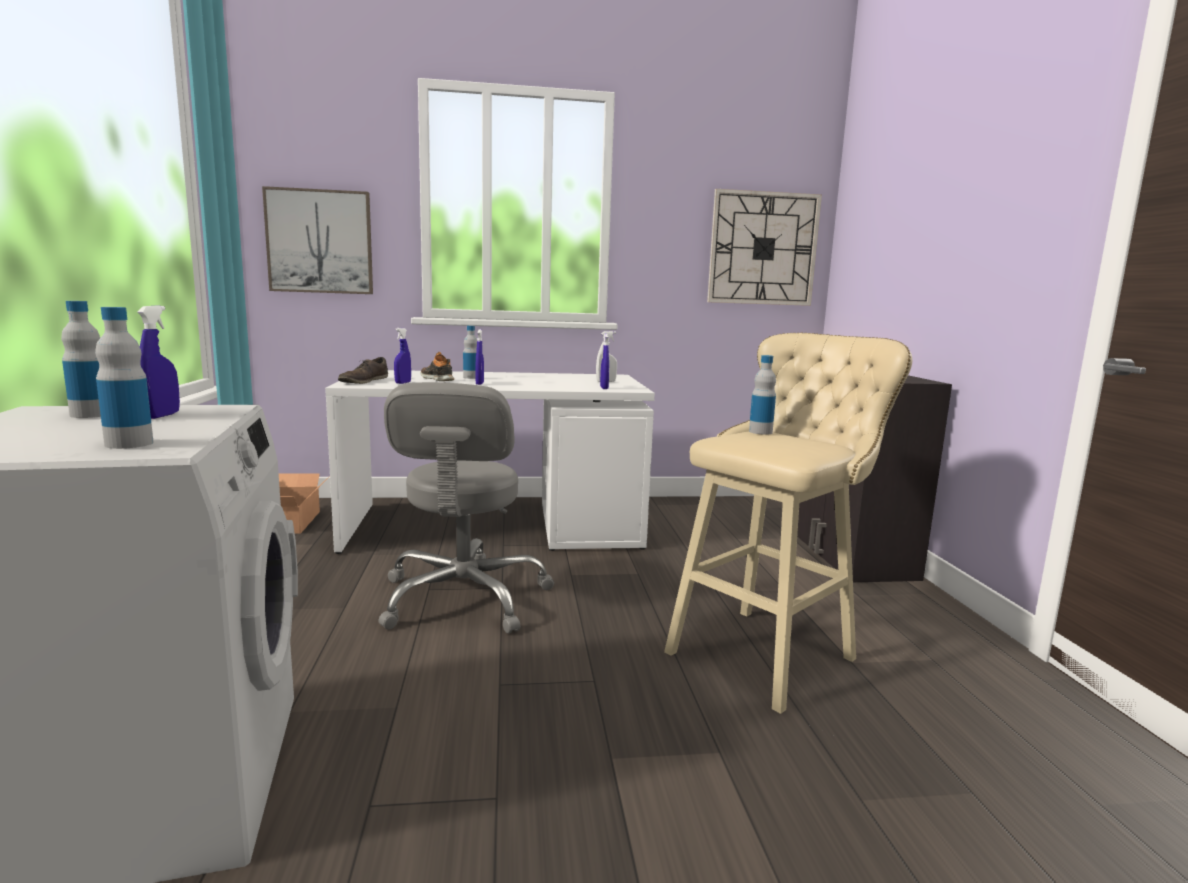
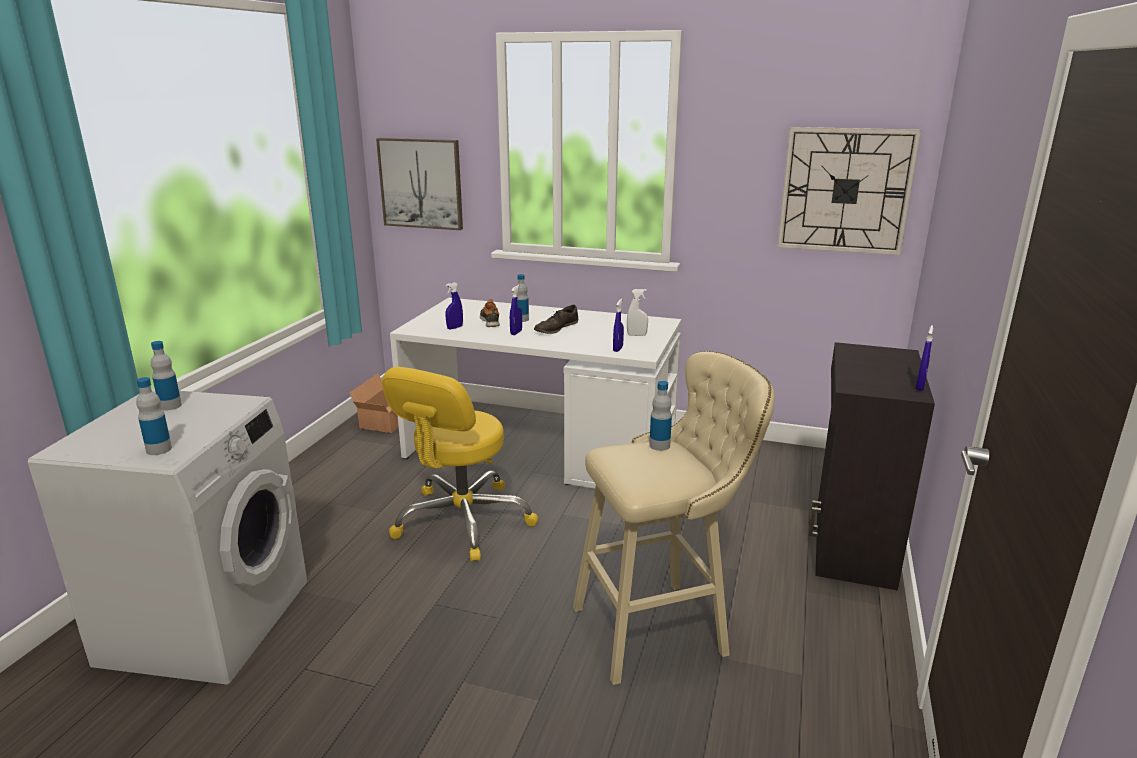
camera: 25 degrees right, 10 degrees up
blue spray bottle [137,305,180,419] -> blue spray bottle moved to [916,325,934,391]
brown shoe [338,357,388,384] -> brown shoe moved to [534,305,578,334]
grey office chair [378,382,554,633] -> yellow office chair [382,367,538,562]

